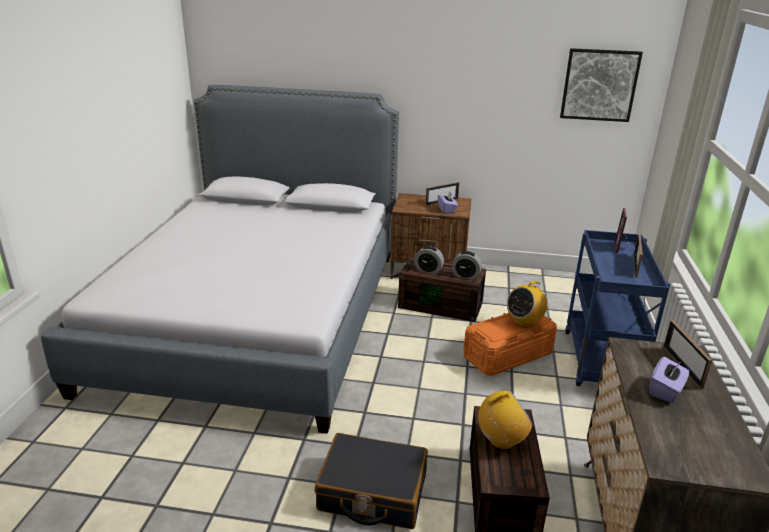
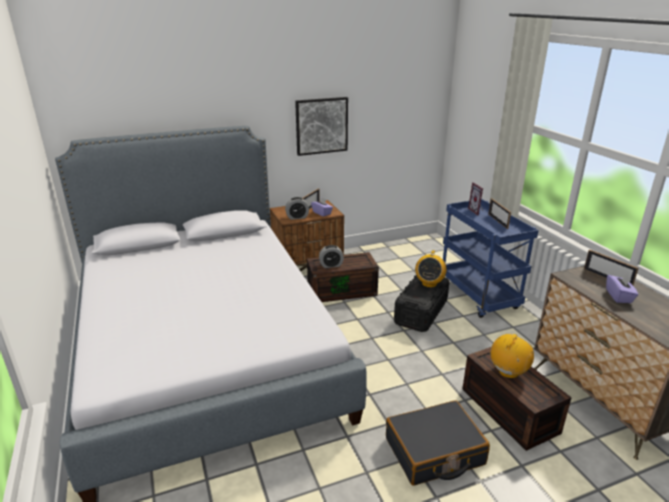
camera: 30 degrees left, 0 degrees up
alarm clock [452,251,482,280] -> alarm clock moved to [285,197,309,220]
orange storage box [463,313,557,376] -> black storage box [394,275,450,332]
picture [560,48,643,122] -> picture moved to [295,97,348,156]

